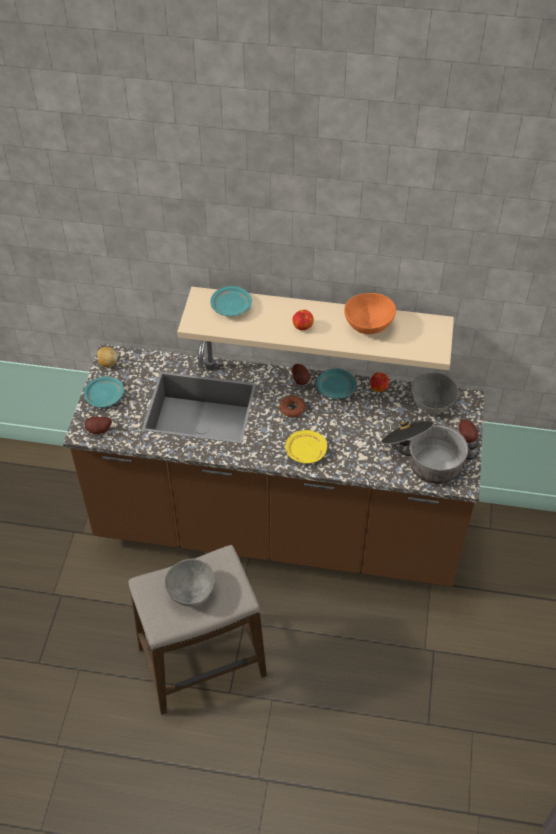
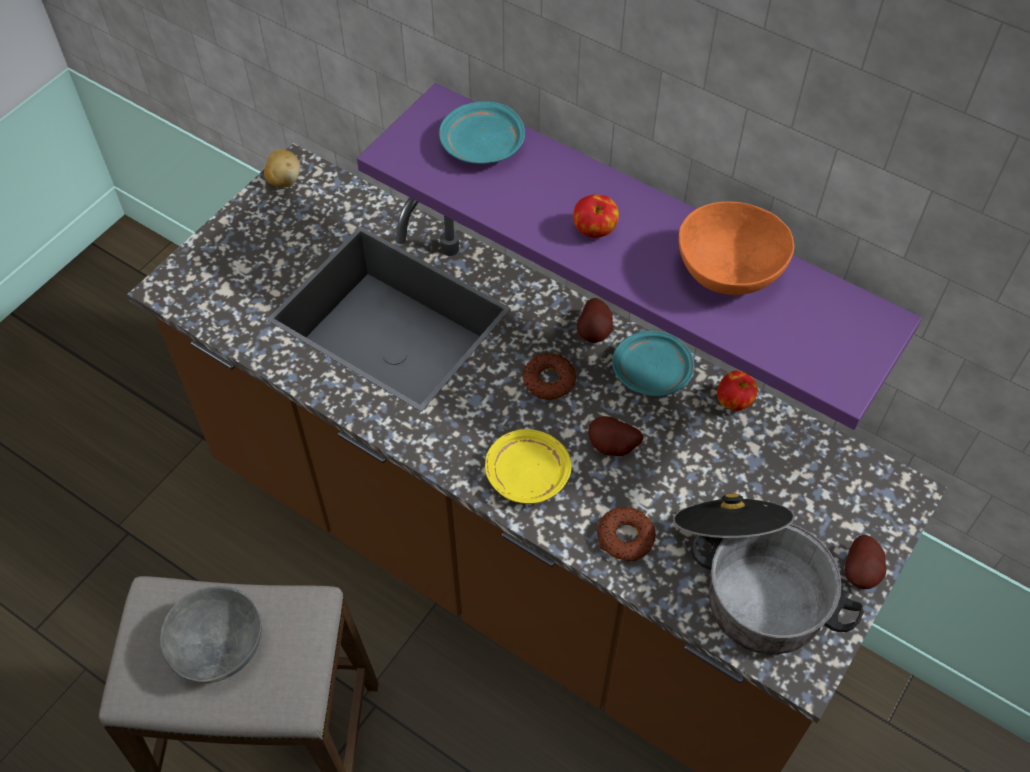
camera: 25 degrees right, 5 degrees up
turquoise plate [84,376,124,408] -> none
potato [85,416,112,434] -> potato moved to [588,416,643,456]
beige shelf [177,287,454,370] -> purple shelf [357,83,922,430]
grey bowl [411,373,458,414] -> none
none -> donut [597,507,656,561]

